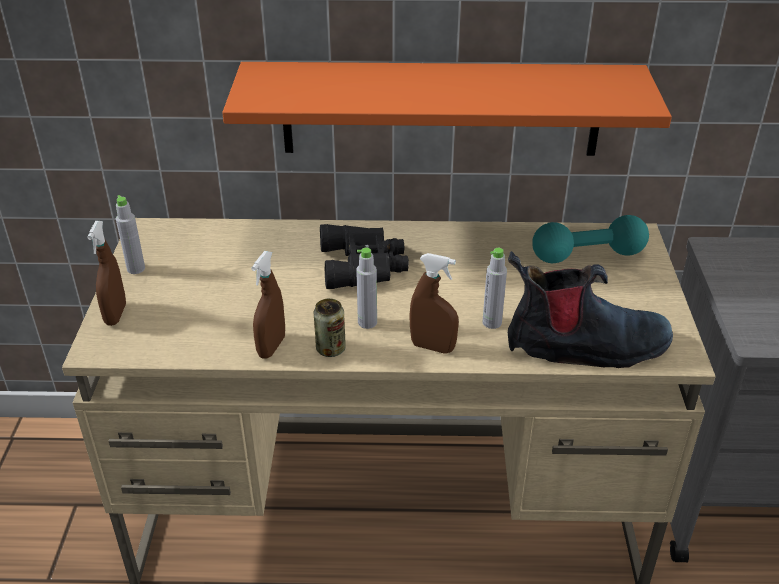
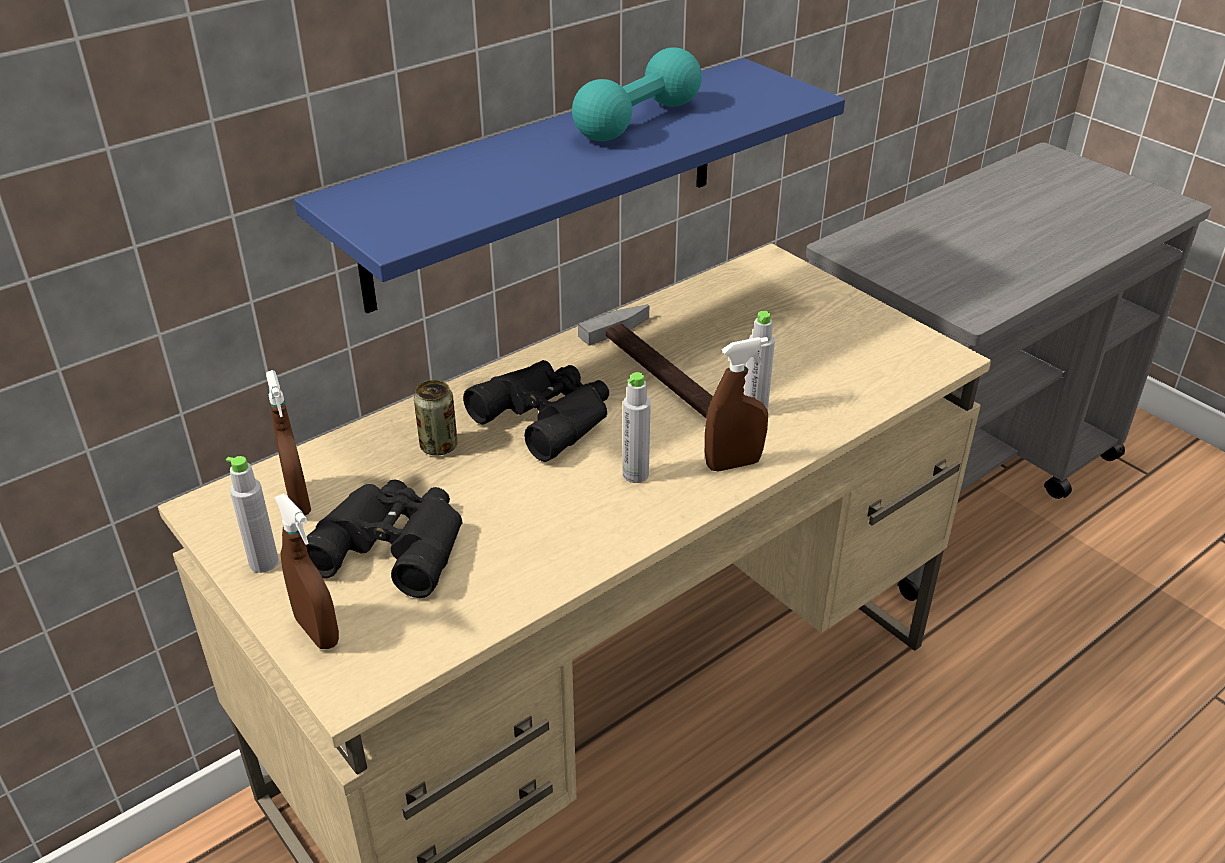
camera: 40 degrees left, 0 degrees up
orange shelf [222,62,672,156] -> blue shelf [294,58,845,314]
brown spray bottle [251,251,285,359] -> brown spray bottle moved to [266,370,311,516]
can [314,298,346,357] -> can moved to [414,380,458,456]
boot [508,251,673,368] -> none
turquoise dumbbell [532,215,649,263] -> turquoise dumbbell moved to [572,47,702,141]
none -> black binoculars [306,480,463,598]
none -> hammer [578,305,713,418]

